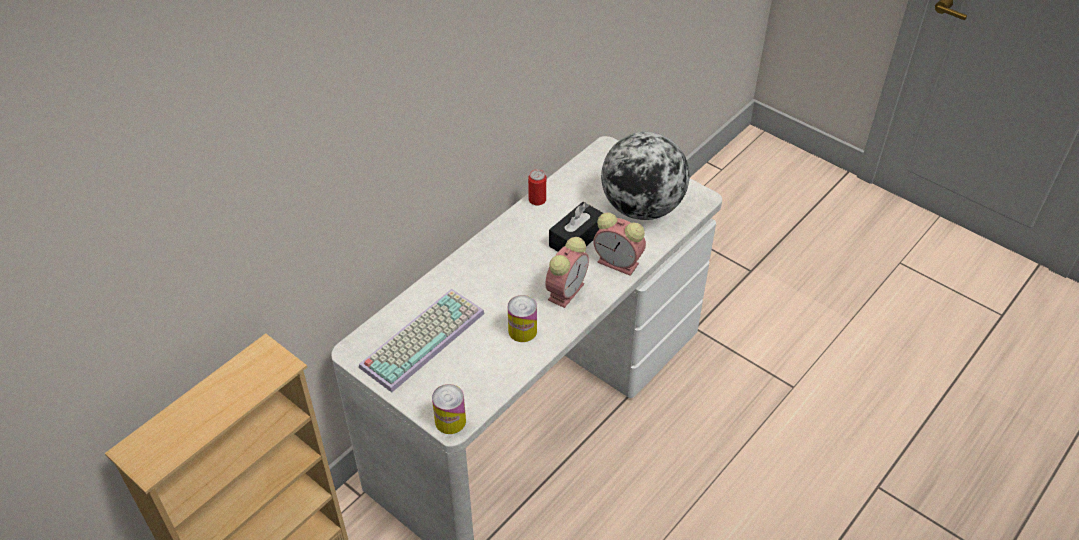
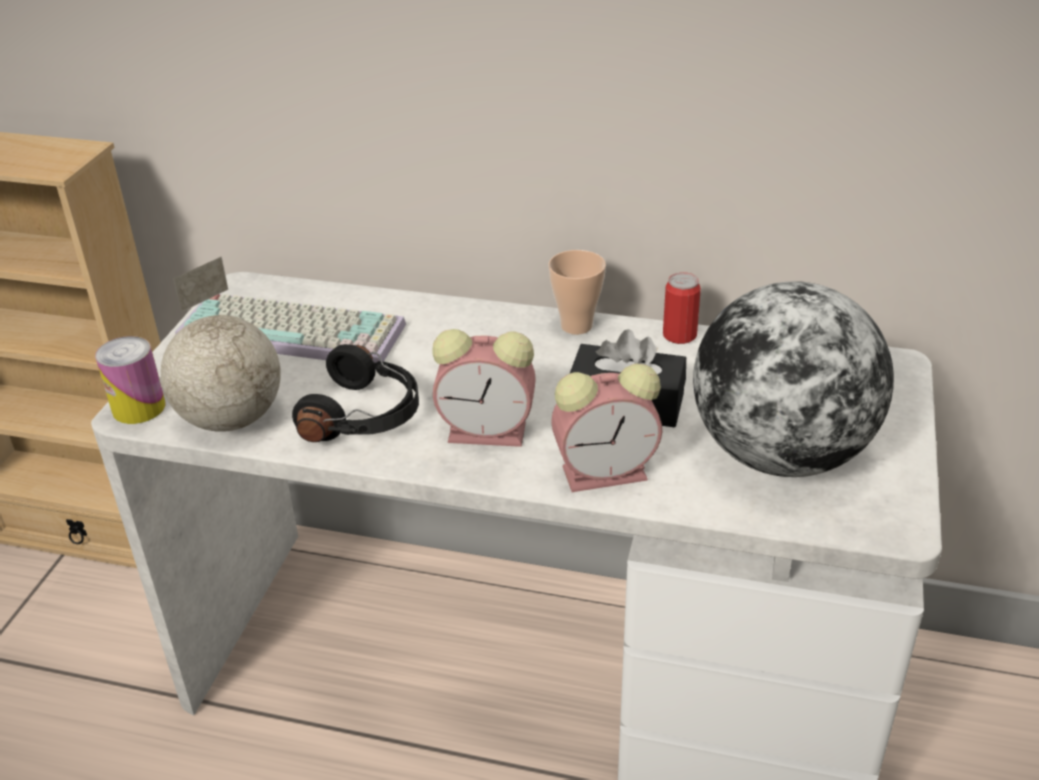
camera: 65 degrees right, 10 degrees down
can [508,295,537,342] -> black headphones [292,344,419,442]
alarm clock [593,212,646,276] -> alarm clock turned 105 degrees counterclockwise [551,364,662,492]
none -> globe [161,257,281,432]
none -> cup [548,250,606,334]

